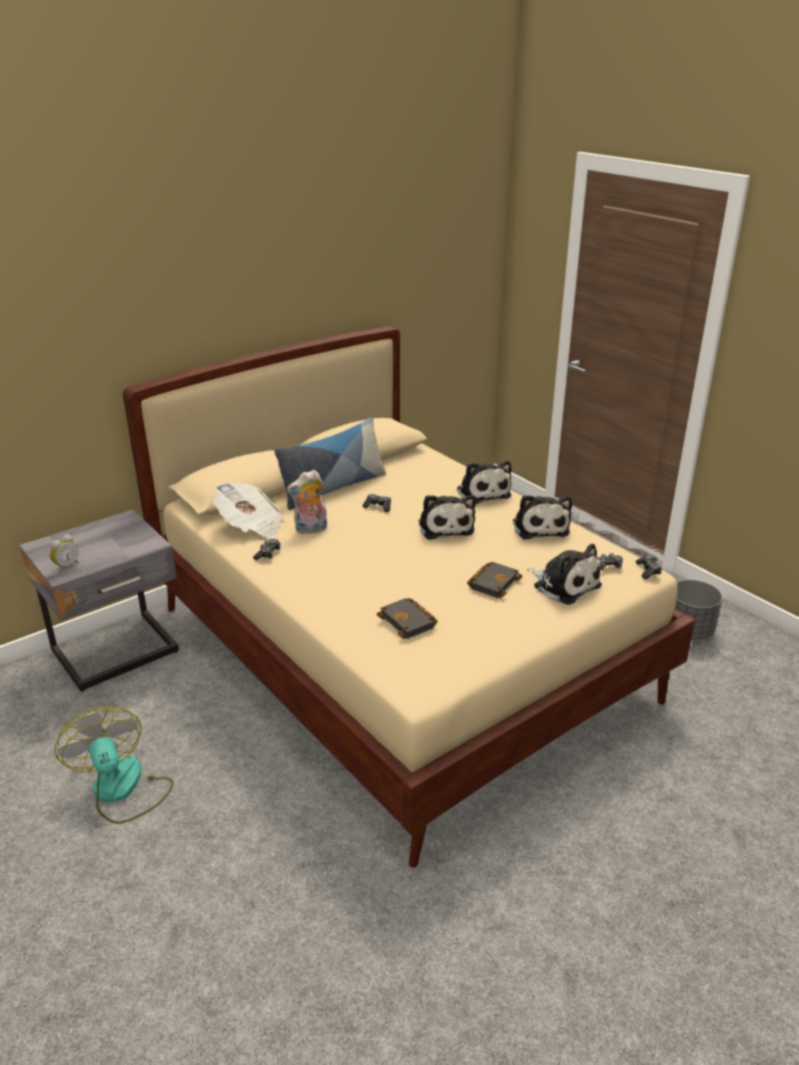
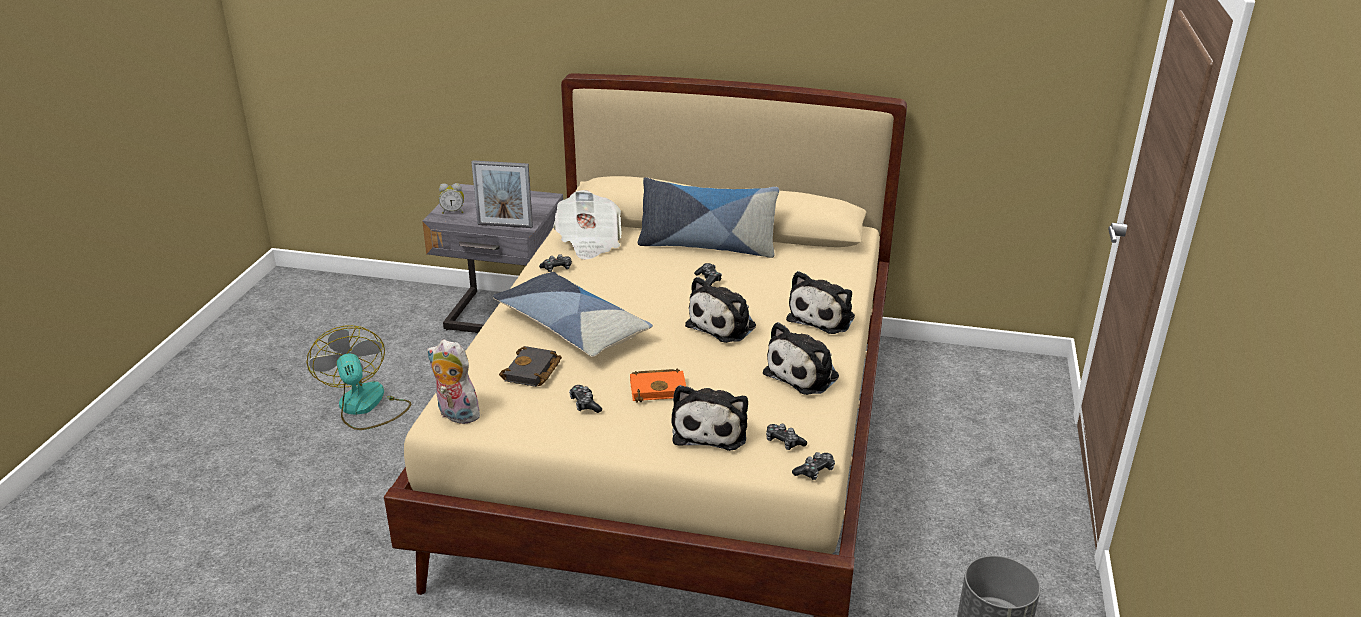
camera: 50 degrees right, 0 degrees up
fan [55,706,174,824] -> fan turned 45 degrees counterclockwise [307,325,411,430]
plush toy [287,470,327,534] -> plush toy moved to [427,339,480,424]
black book [467,562,523,598] -> orange book [630,369,686,403]
none -> picture frame [471,160,533,228]
none -> pillow [493,272,653,357]
none -> game controller [569,385,602,413]

